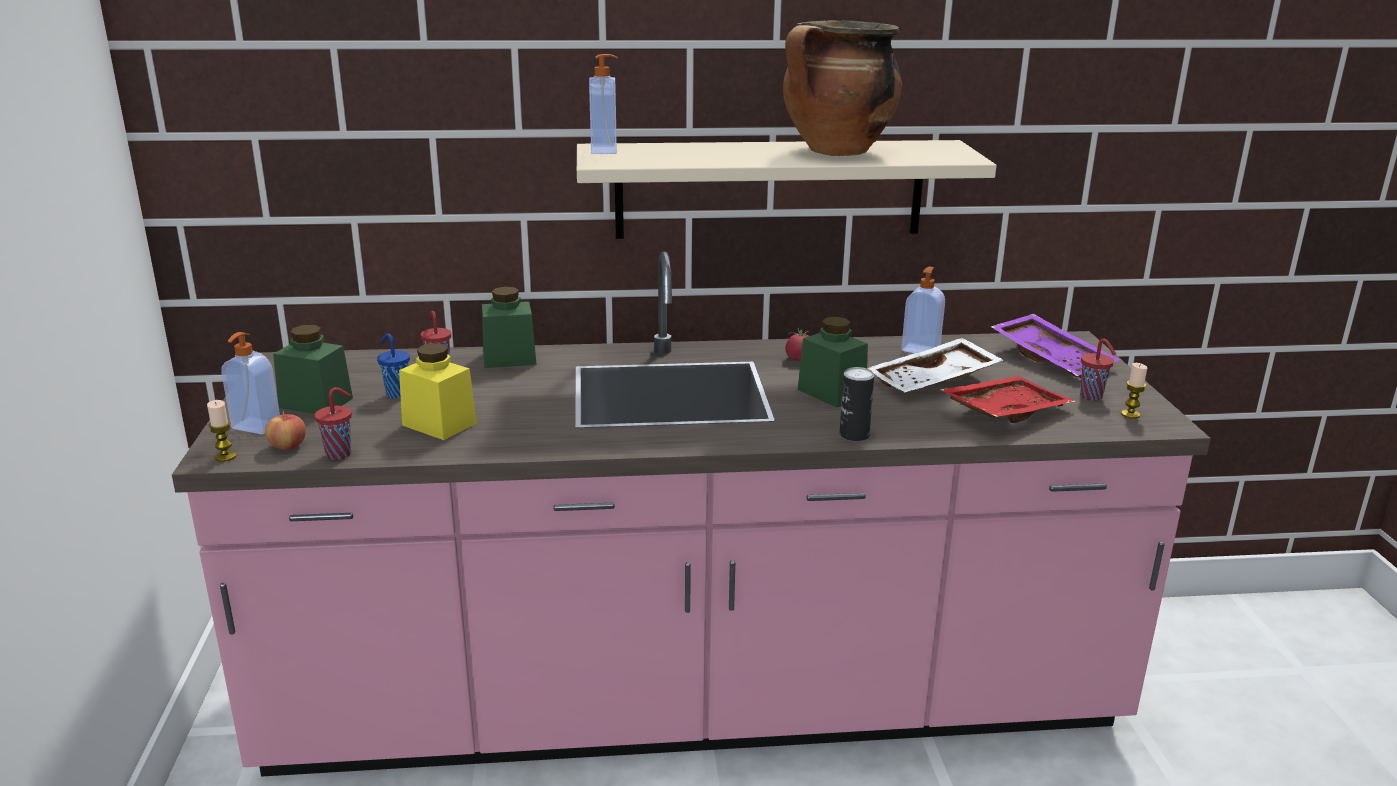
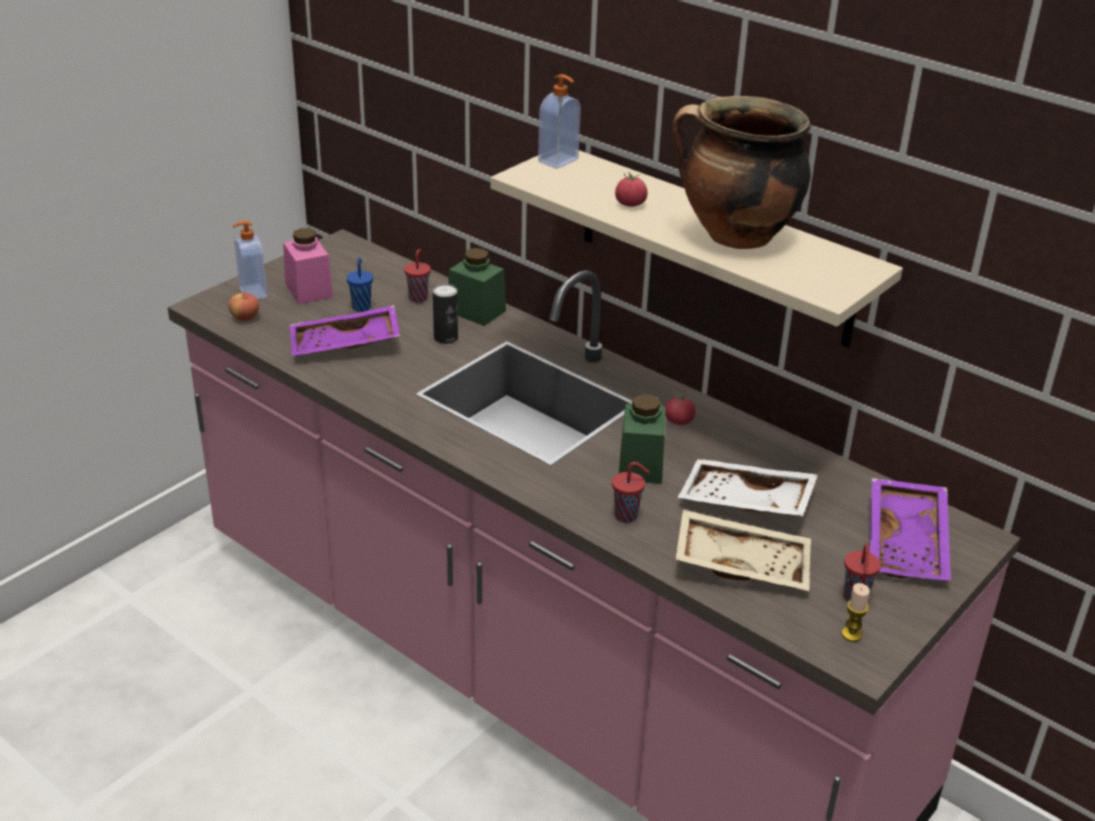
camera: 45 degrees right, 10 degrees up
candle [207,400,236,462] -> none
green jar [273,325,353,414] -> pink jar [283,228,333,304]
red cup [315,387,352,460] -> red cup moved to [612,462,649,523]
yellow jar [399,343,477,440] -> purple tray [290,305,400,356]
can [839,367,874,441] -> can moved to [433,284,458,344]
soap dispenser [901,266,945,353] -> none
red tray [939,376,1076,423] -> beige tray [675,509,811,591]
none -> tomato [615,172,648,207]

